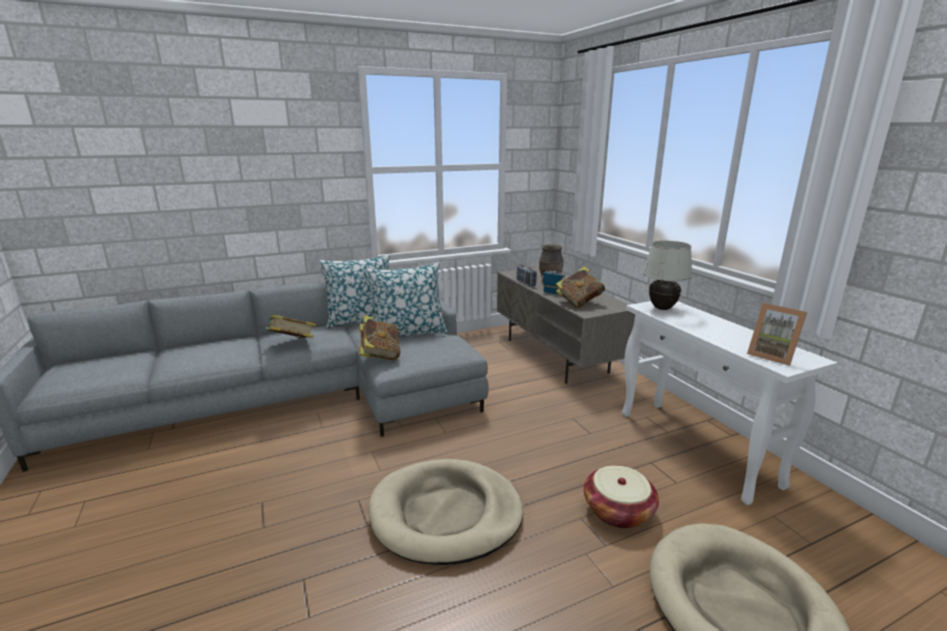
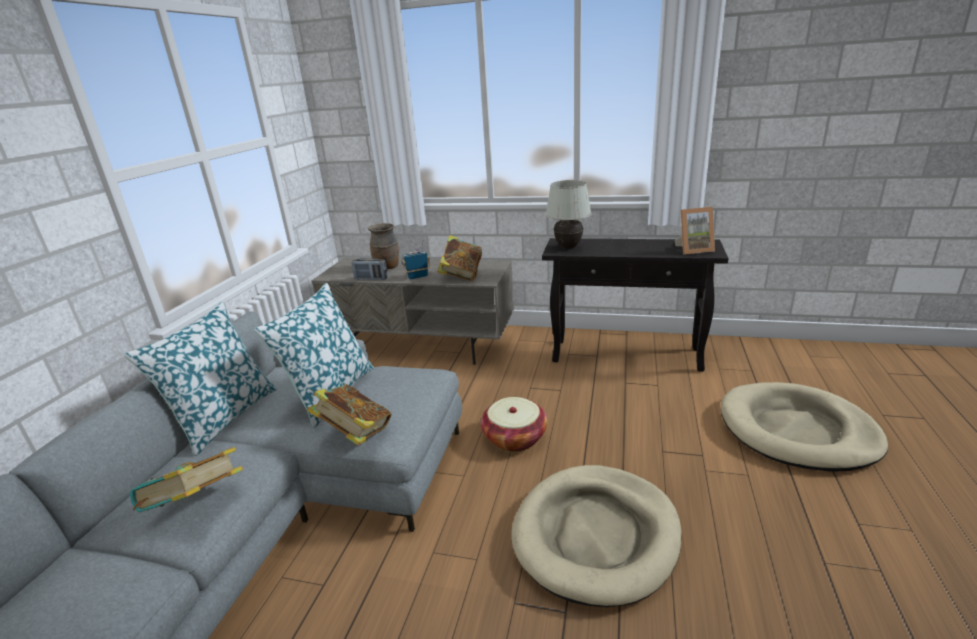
camera: 50 degrees left, 5 degrees up
basket [584,466,659,529] -> basket moved to [481,397,547,452]
white console table [622,301,837,505] -> black console table [542,238,729,372]

